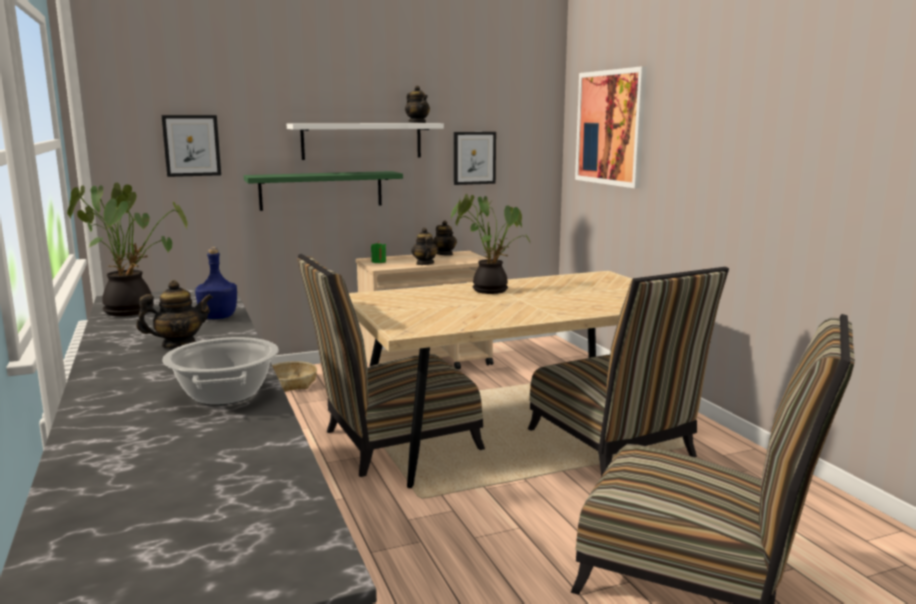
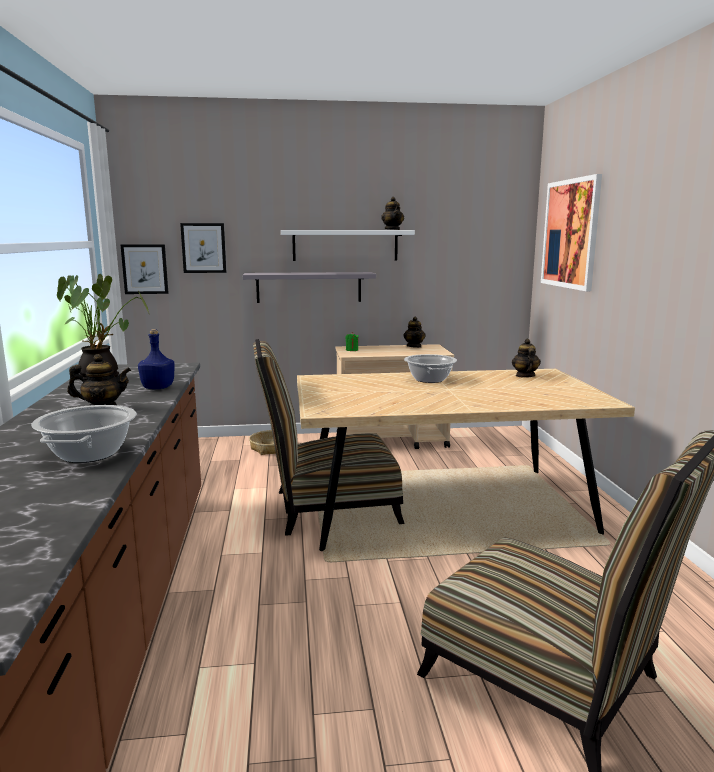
camera: 15 degrees right, 0 degrees up
green shelf [244,171,403,211] -> grey shelf [243,272,376,303]
teapot [411,228,438,265] -> teapot moved to [512,339,541,378]
potted plant [451,194,530,294] -> cooking pot [404,354,457,383]
picture [454,132,496,185] -> picture moved to [121,244,169,294]
chair [528,267,729,477] -> none

